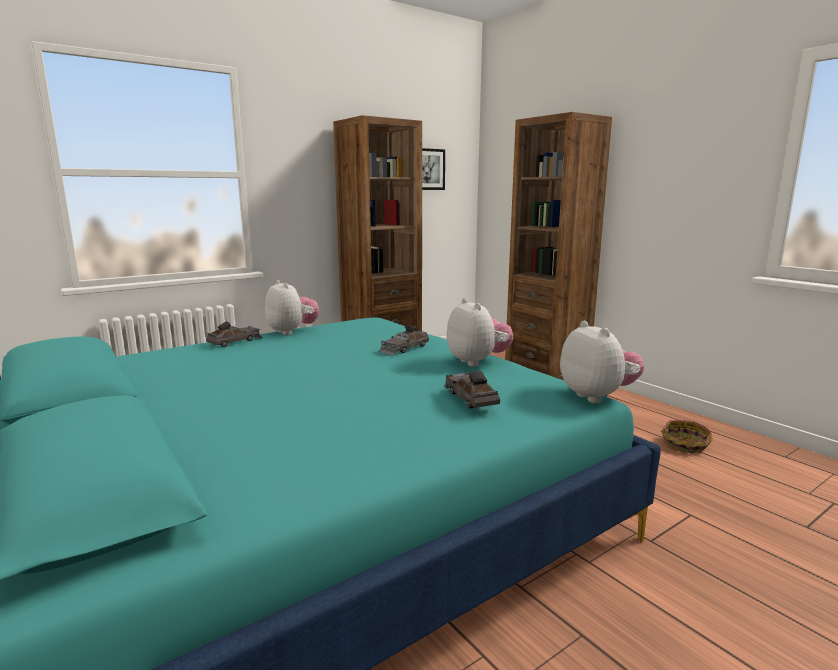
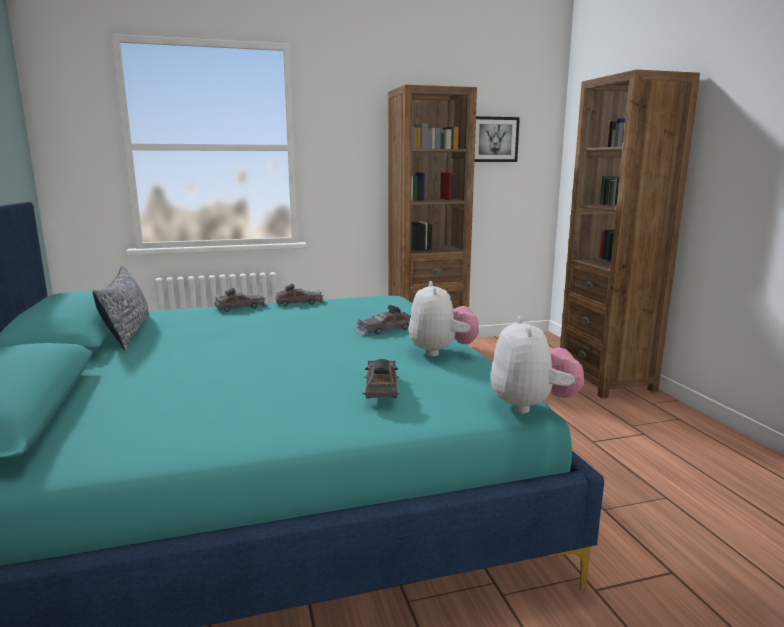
camera: 20 degrees right, 0 degrees up
plush toy [265,280,319,335] -> grey toy car [275,283,325,306]
basket [661,420,713,453] -> none
none -> pillow [93,265,149,351]

